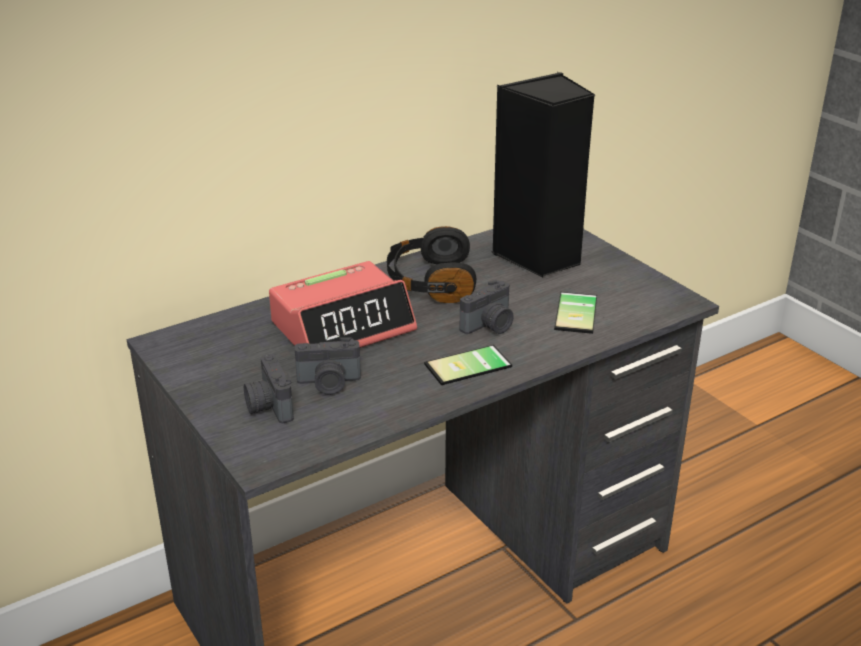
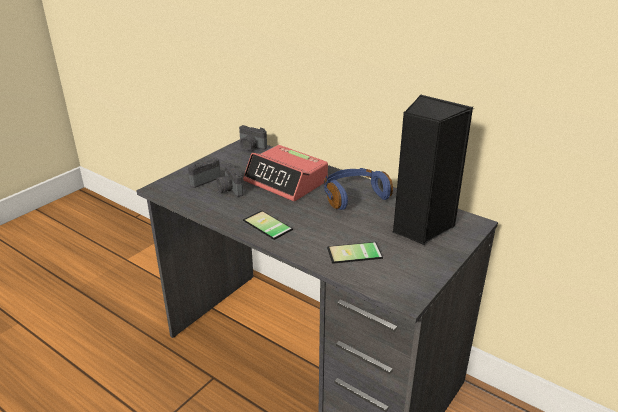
camera: 70 degrees right, 0 degrees up
black headphones [387,226,476,303] -> blue headphones [324,168,393,210]
camera [460,280,514,334] -> camera moved to [239,125,267,151]

